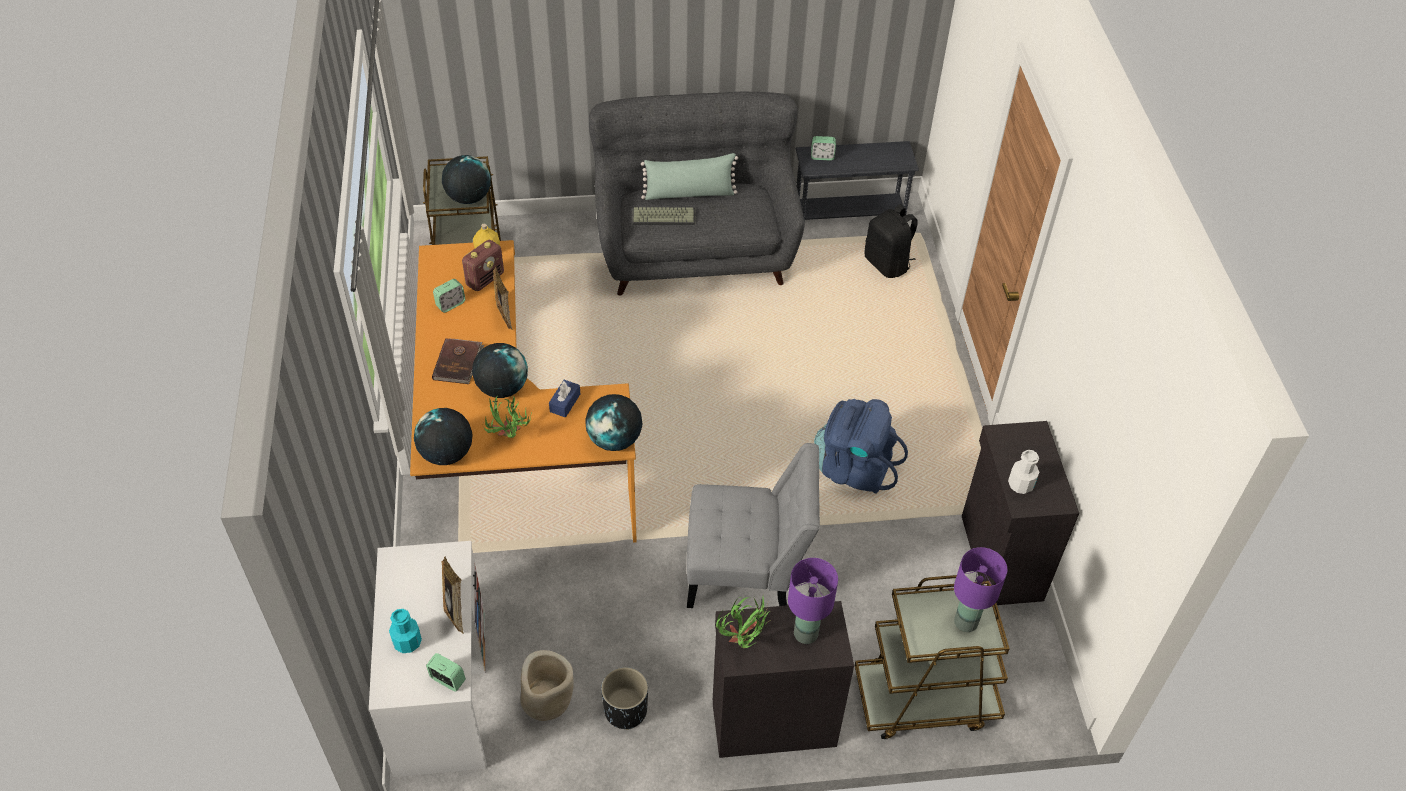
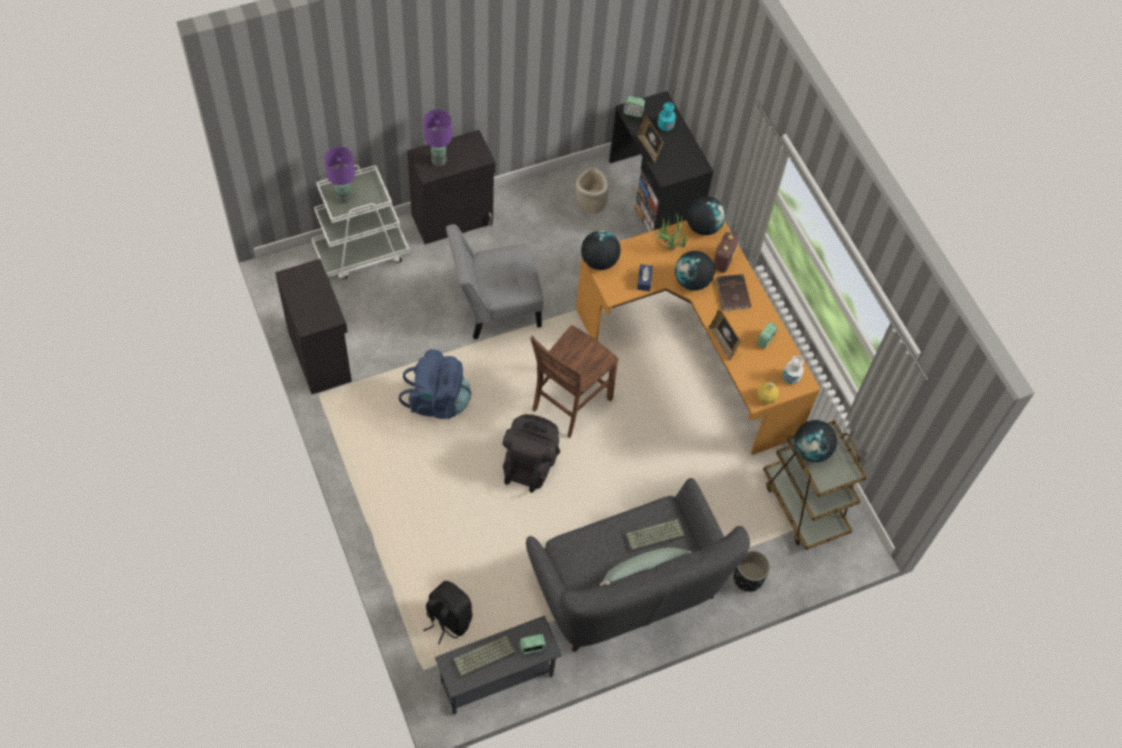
camera: 160 degrees right, 10 degrees up
white desk [369,541,487,777] -> black desk [609,91,714,232]
radio [462,240,504,291] -> radio moved to [713,232,740,273]
black planter [601,667,648,730] -> black planter moved to [734,550,770,592]
potted plant [716,597,772,648] -> none
brown cart [855,575,1010,739] -> white cart [312,165,410,280]
white bottle [1008,450,1039,494] -> white bottle moved to [783,356,804,384]
none -> keyboard [451,635,516,678]
none -> black backpack [502,414,560,493]
none -> brown chair [530,325,619,438]

